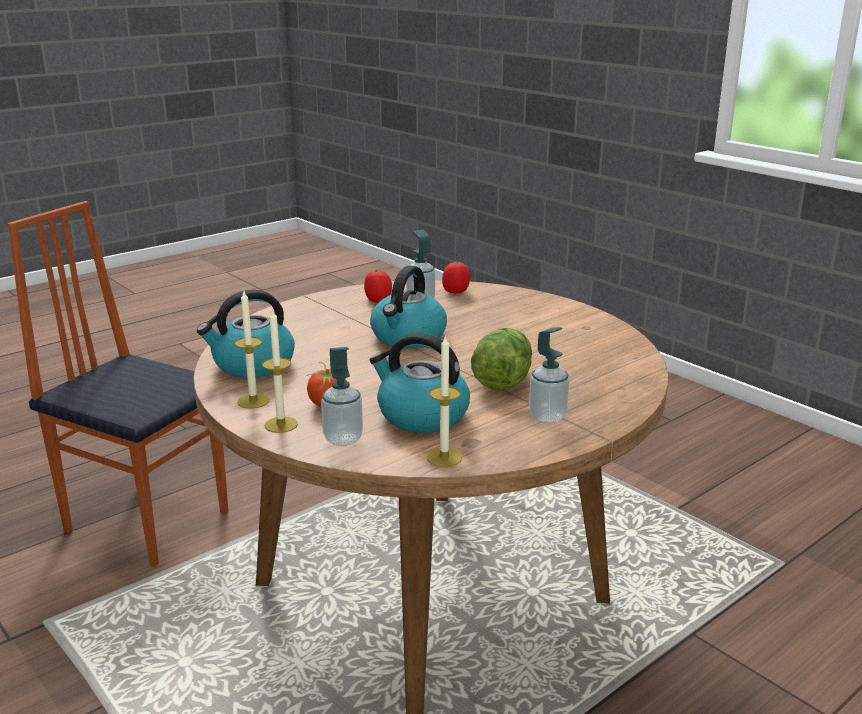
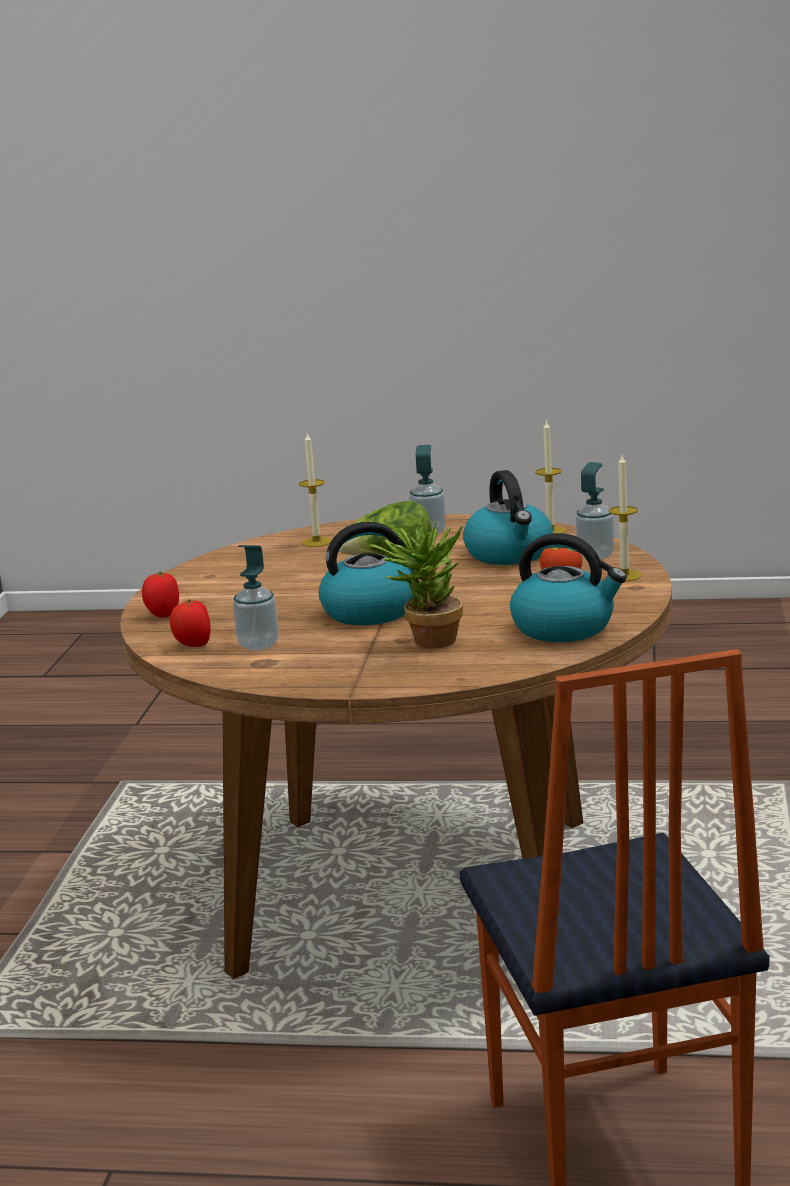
camera: 130 degrees left, 5 degrees down
candle [234,291,269,409] -> candle moved to [299,432,332,547]
tomato [364,270,392,303] -> tomato moved to [142,572,179,618]
none -> potted plant [370,513,463,649]

